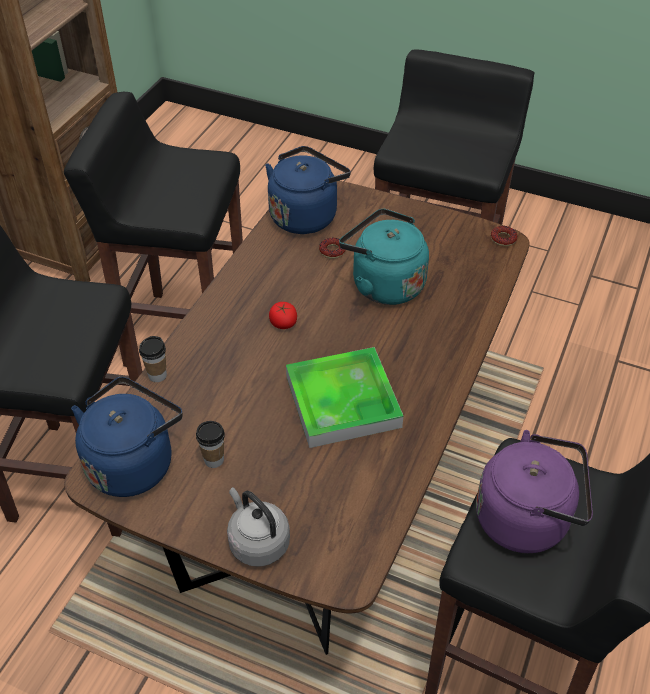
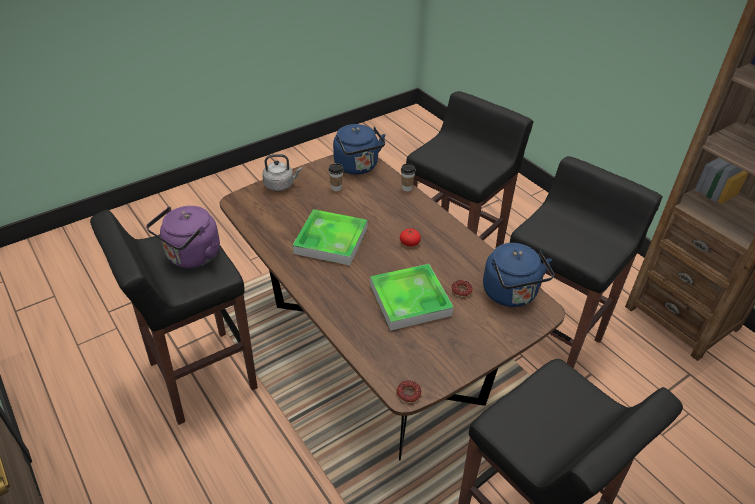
camera: 120 degrees right, 5 degrees down
turquoise kettle [339,209,429,305] -> tray [370,264,454,331]

